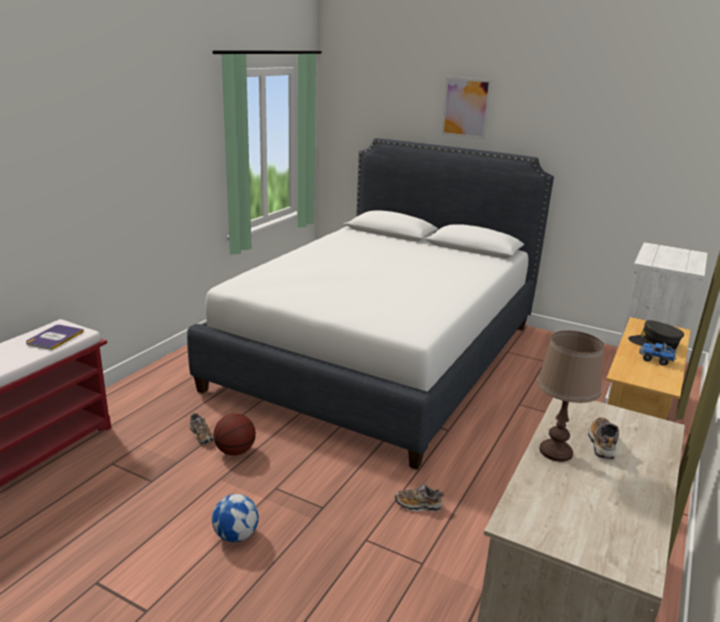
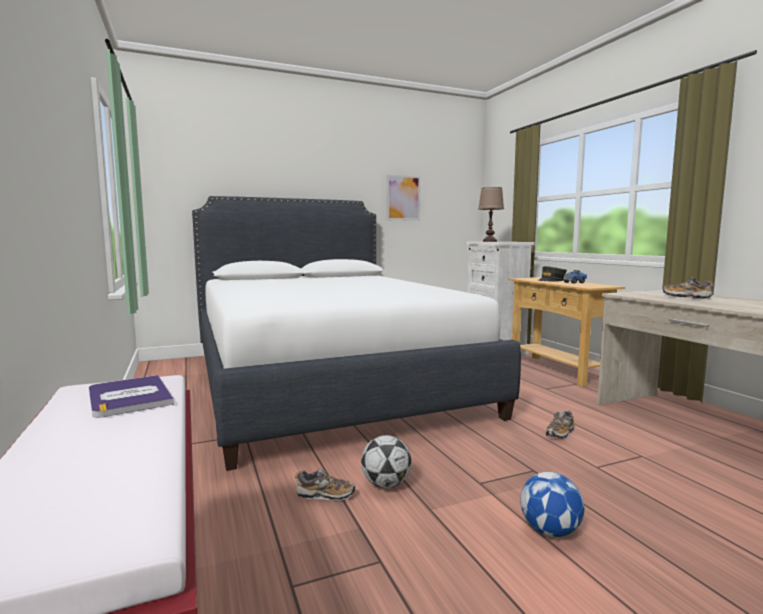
camera: 50 degrees left, 15 degrees down
basketball [214,413,256,456] -> football [361,435,411,488]
picture [441,77,492,140] -> picture moved to [387,174,421,221]
brown table lamp [537,330,604,462] -> brown table lamp moved to [478,187,504,242]

